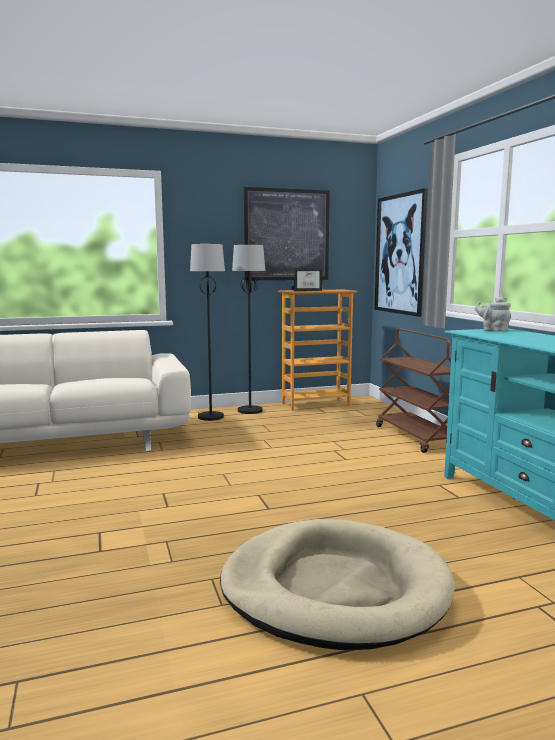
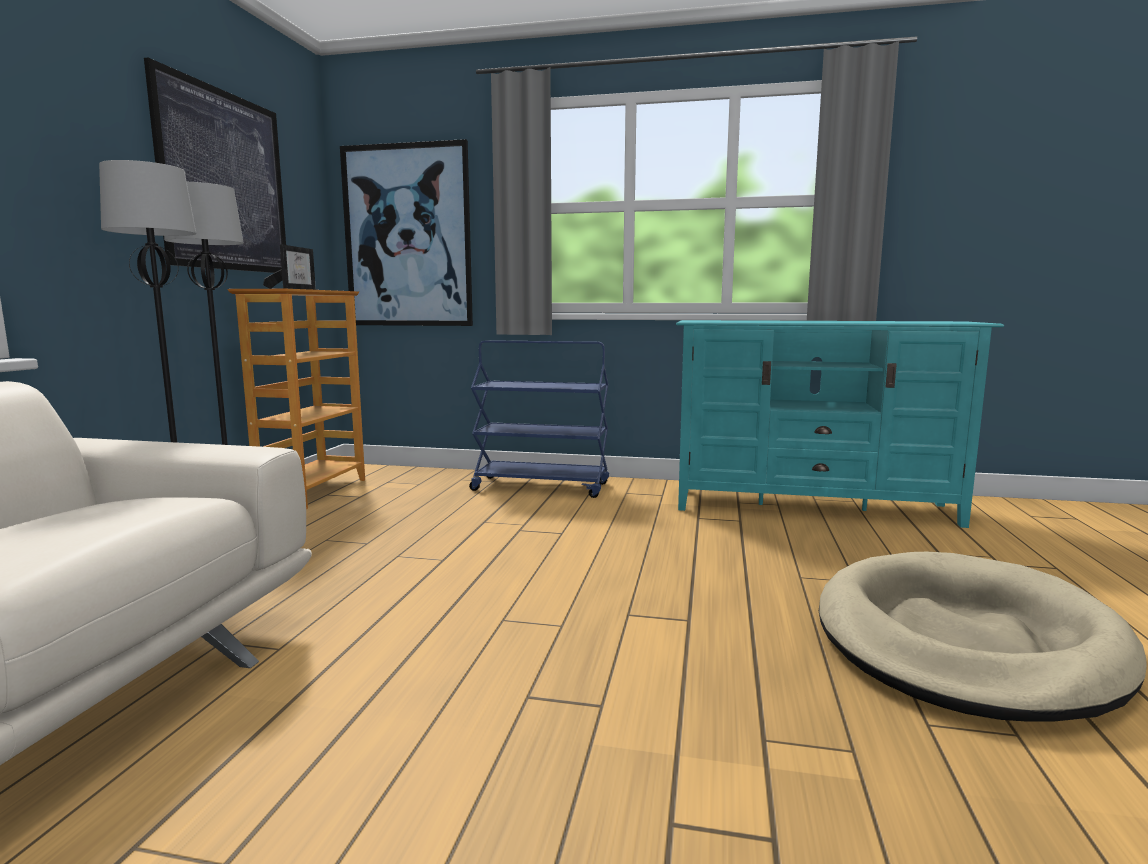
camera: 60 degrees left, 0 degrees up
brown cart [376,328,451,453] -> blue cart [469,340,609,498]
grey teapot [475,297,511,332] -> none

